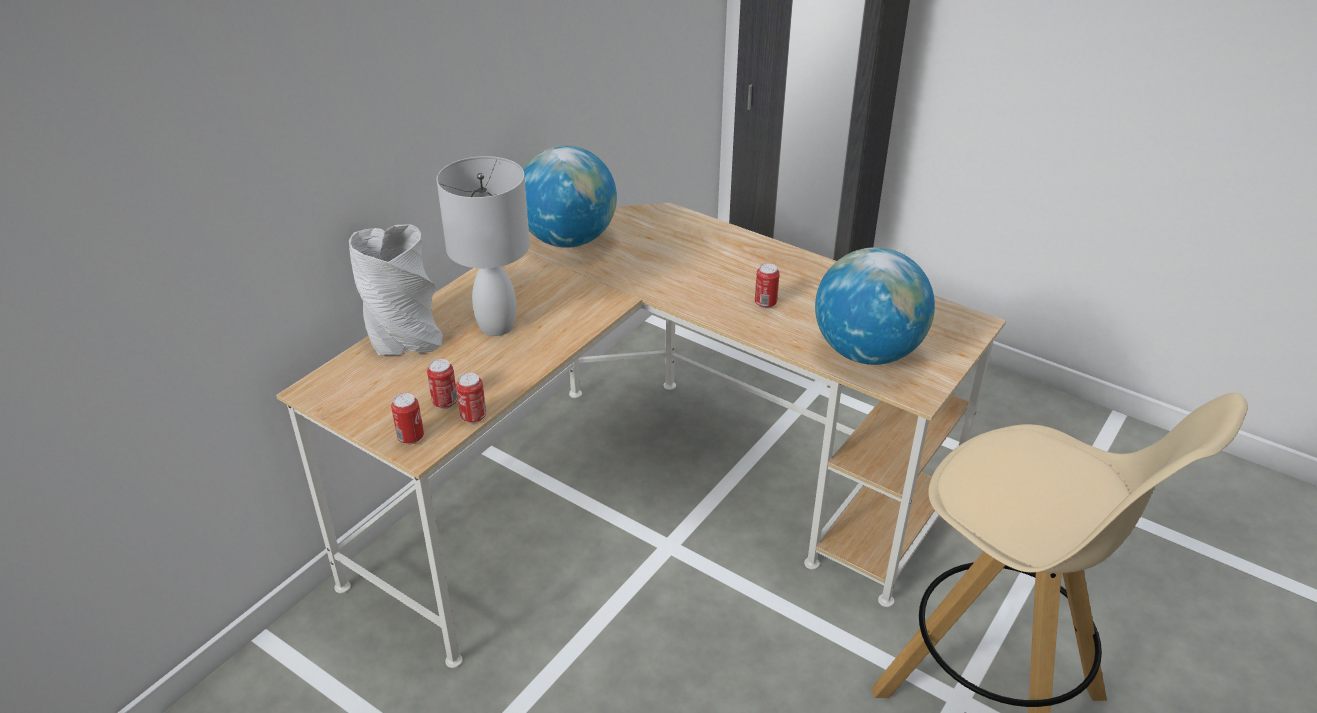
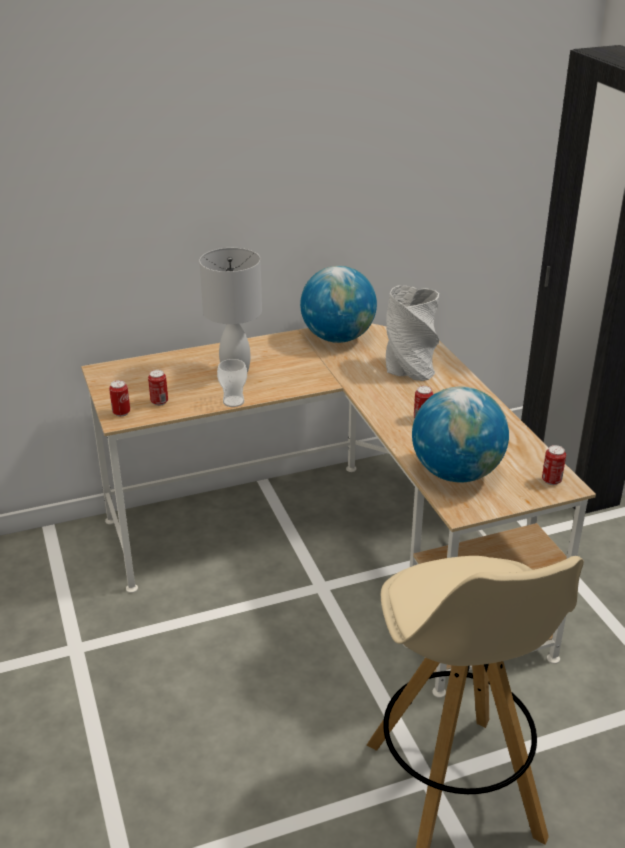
camera: 35 degrees right, 5 degrees down
grey vase [349,224,443,356] -> grey vase moved to [386,286,439,381]
can [456,373,486,423] -> can moved to [542,445,566,485]
none -> cup [217,359,247,407]

